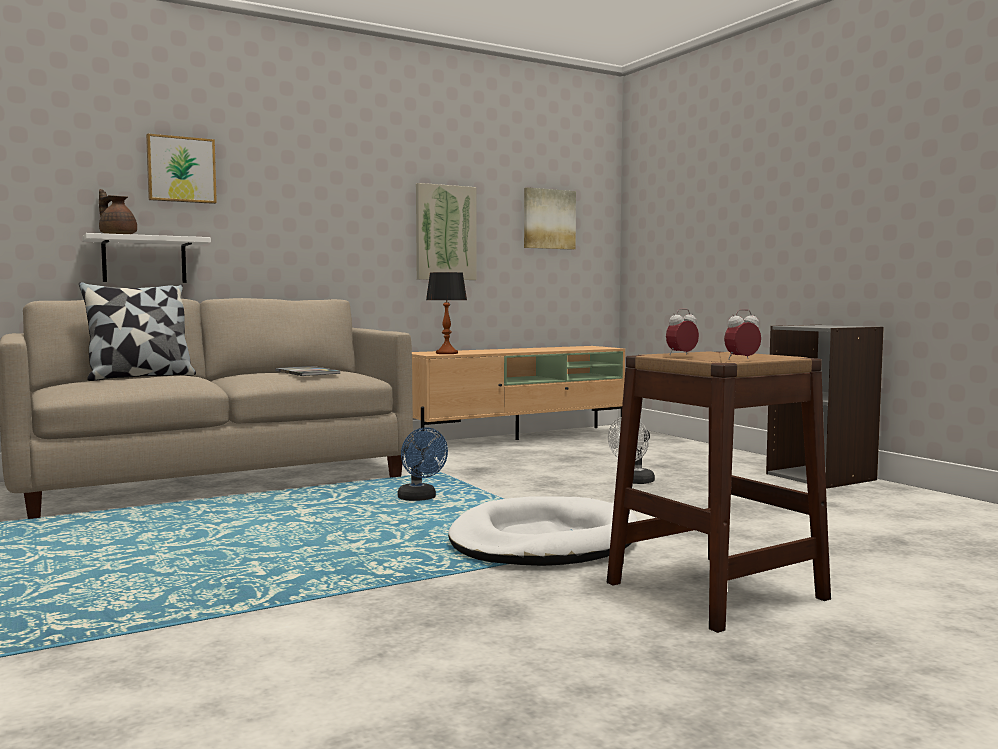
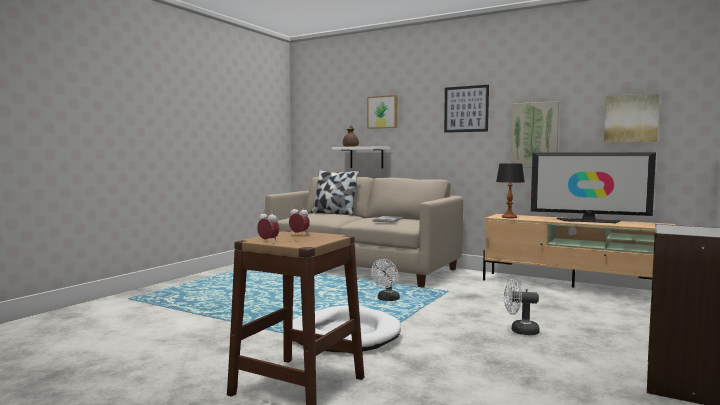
camera: 60 degrees right, 0 degrees up
blue fan [398,427,448,501] -> white fan [371,259,400,301]
none -> picture [444,85,489,133]
none -> television [531,152,656,223]

